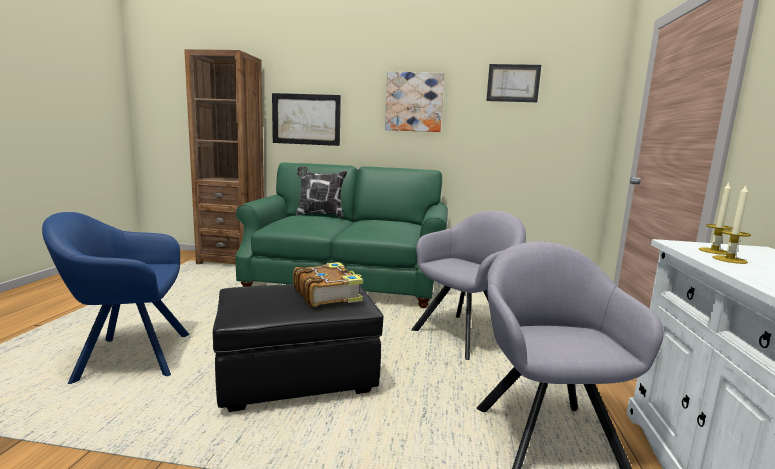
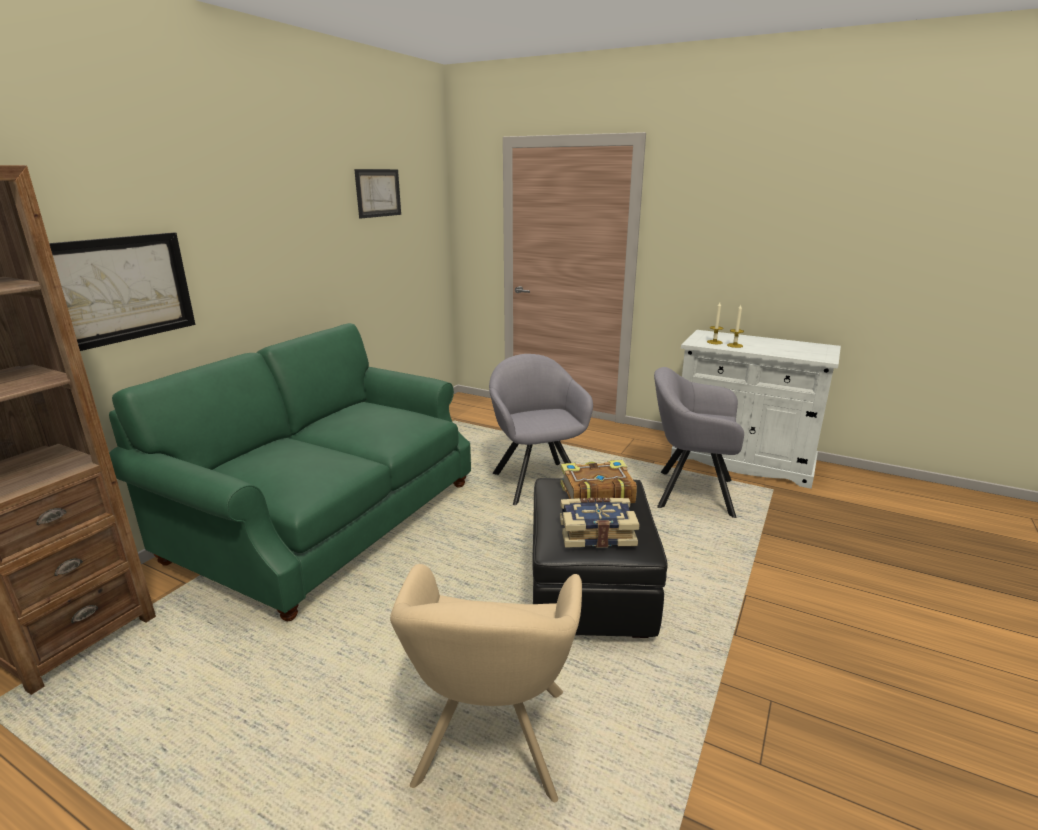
camera: 70 degrees left, 10 degrees up
blue armchair [42,212,190,384] -> beige armchair [390,564,582,802]
pillow [296,166,347,218] -> none
picture [385,72,444,132] -> none
none -> book [560,498,640,548]

